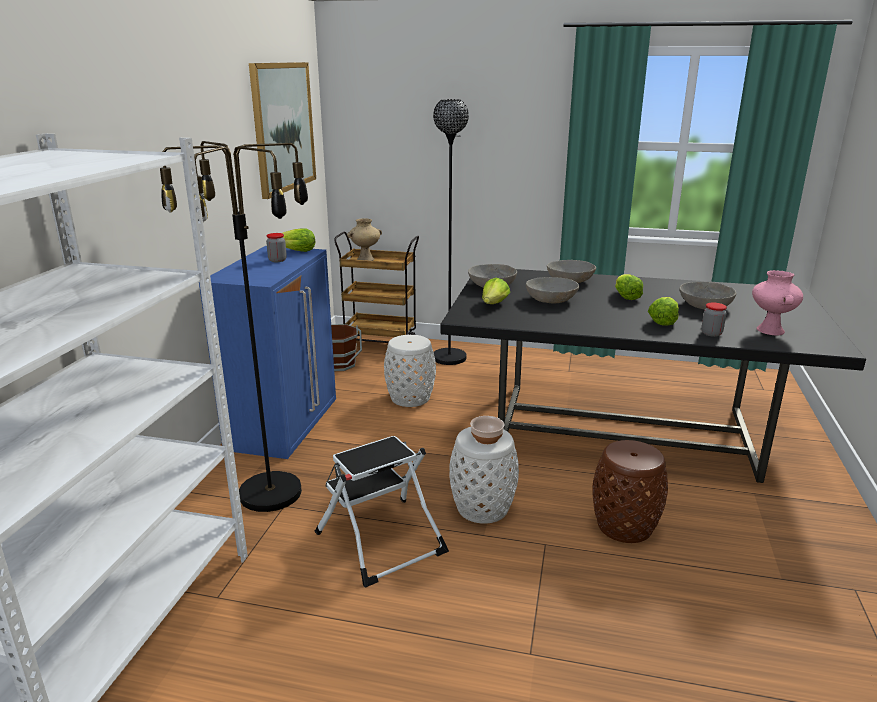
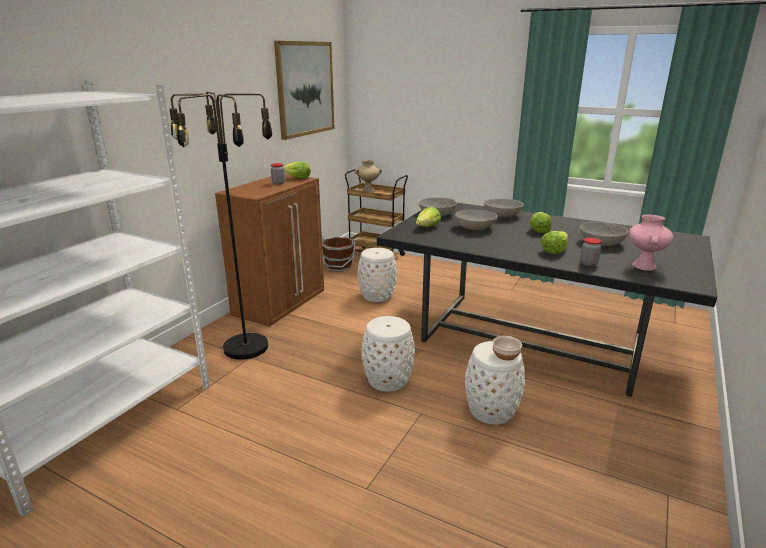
camera: 15 degrees right, 0 degrees up
blue cabinet [199,246,336,459] -> brown cabinet [215,174,324,327]
step ladder [315,436,449,588] -> none
black floor lamp [433,99,469,365] -> none
bowl [470,416,504,444] -> bowl moved to [492,336,522,361]
brown stool [592,440,668,543] -> white stool [465,341,525,425]

